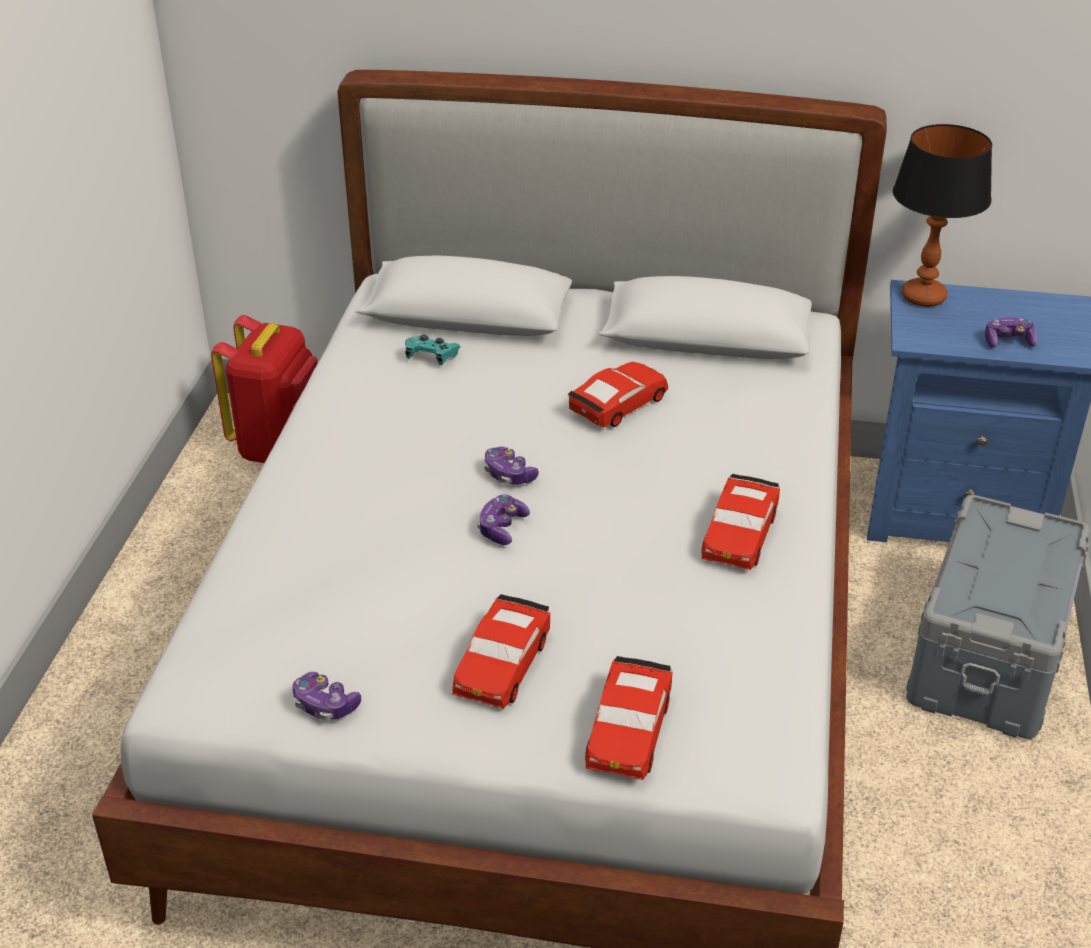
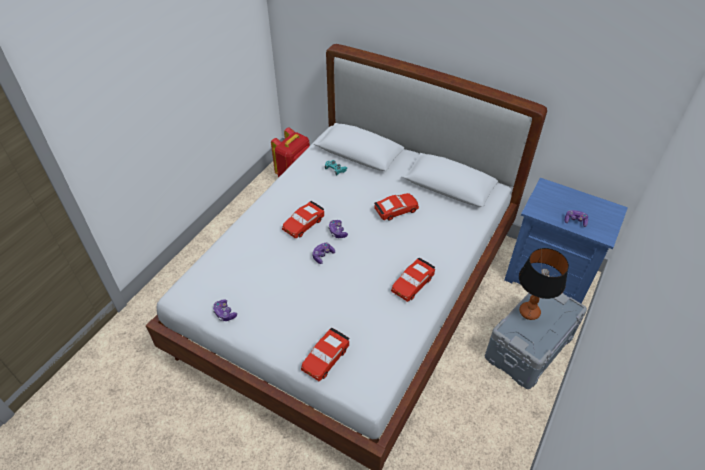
camera: 20 degrees right, 10 degrees up
red toy car [452,594,550,709] -> red toy car moved to [282,201,324,239]
table lamp [893,124,992,307] -> table lamp moved to [519,248,569,320]

